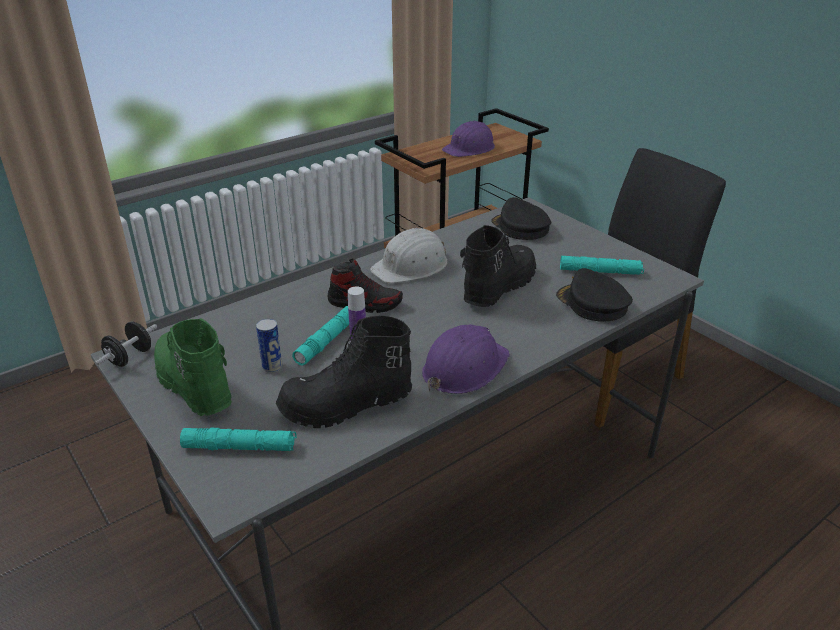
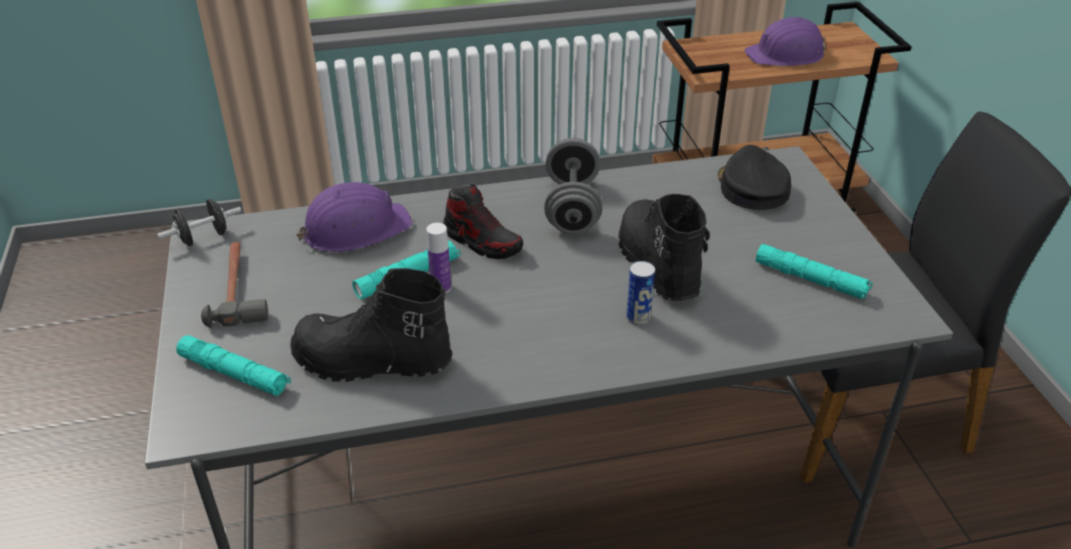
camera: 25 degrees right, 5 degrees up
green boot [154,318,232,416] -> hammer [201,242,268,328]
can [256,319,282,373] -> can moved to [626,261,655,326]
white hard hat [370,228,447,283] -> grey dumbbell [544,138,602,235]
purple hard hat [422,325,510,394] -> purple hard hat moved to [296,182,413,252]
black boot [460,225,536,307] -> black boot turned 75 degrees counterclockwise [619,194,710,301]
black cap [556,268,633,322] -> none

